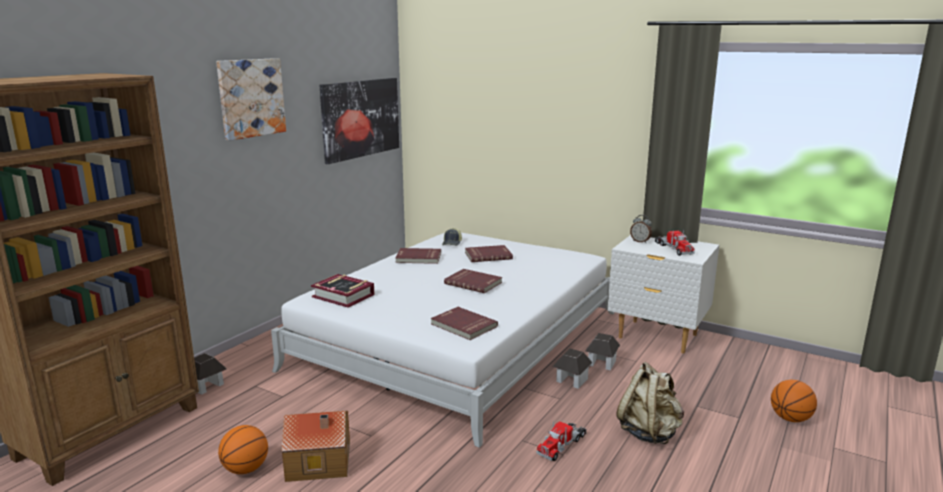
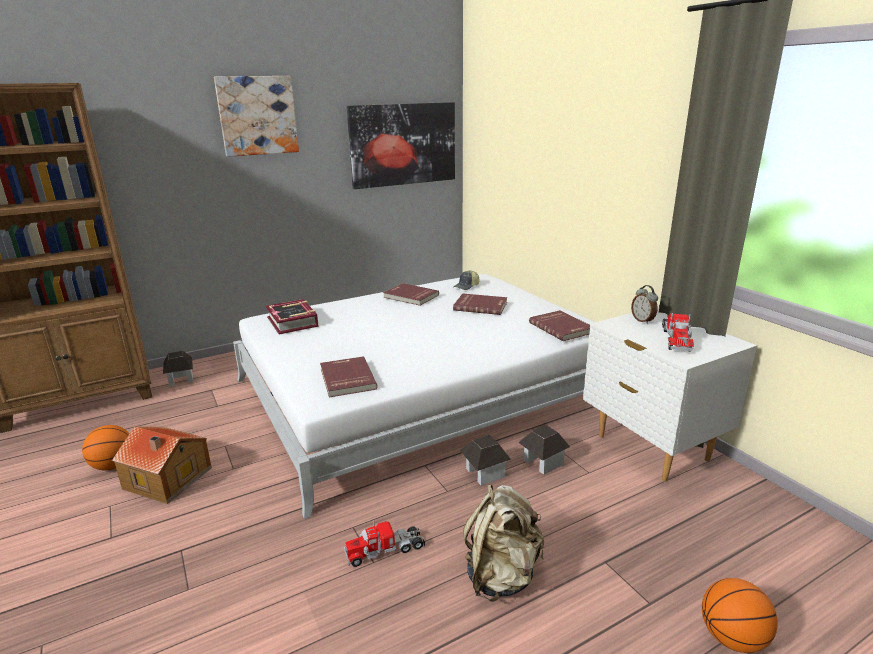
camera: 30 degrees right, 5 degrees up
red book [444,269,502,293] -> red book moved to [529,310,590,341]

